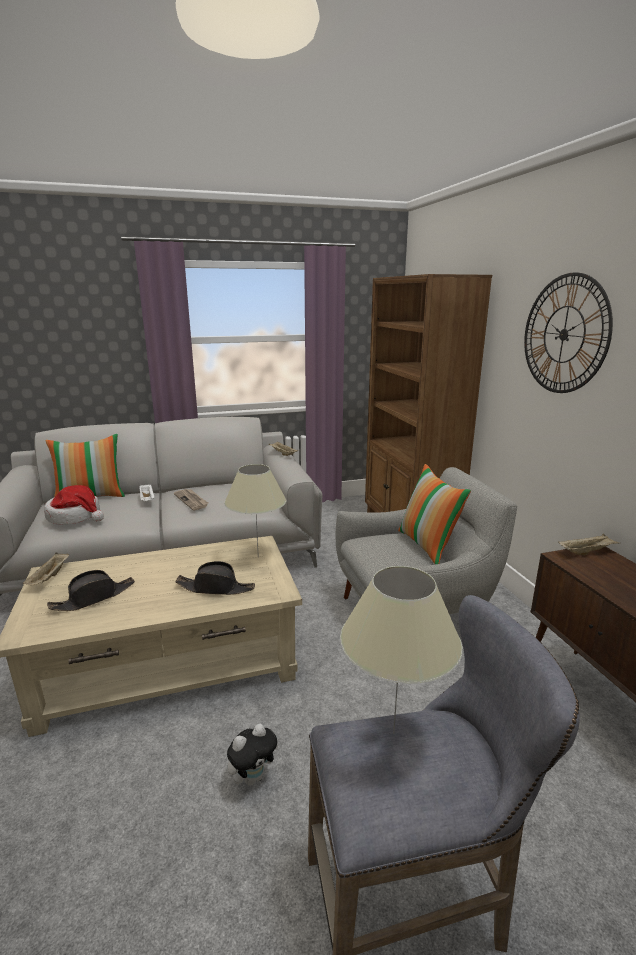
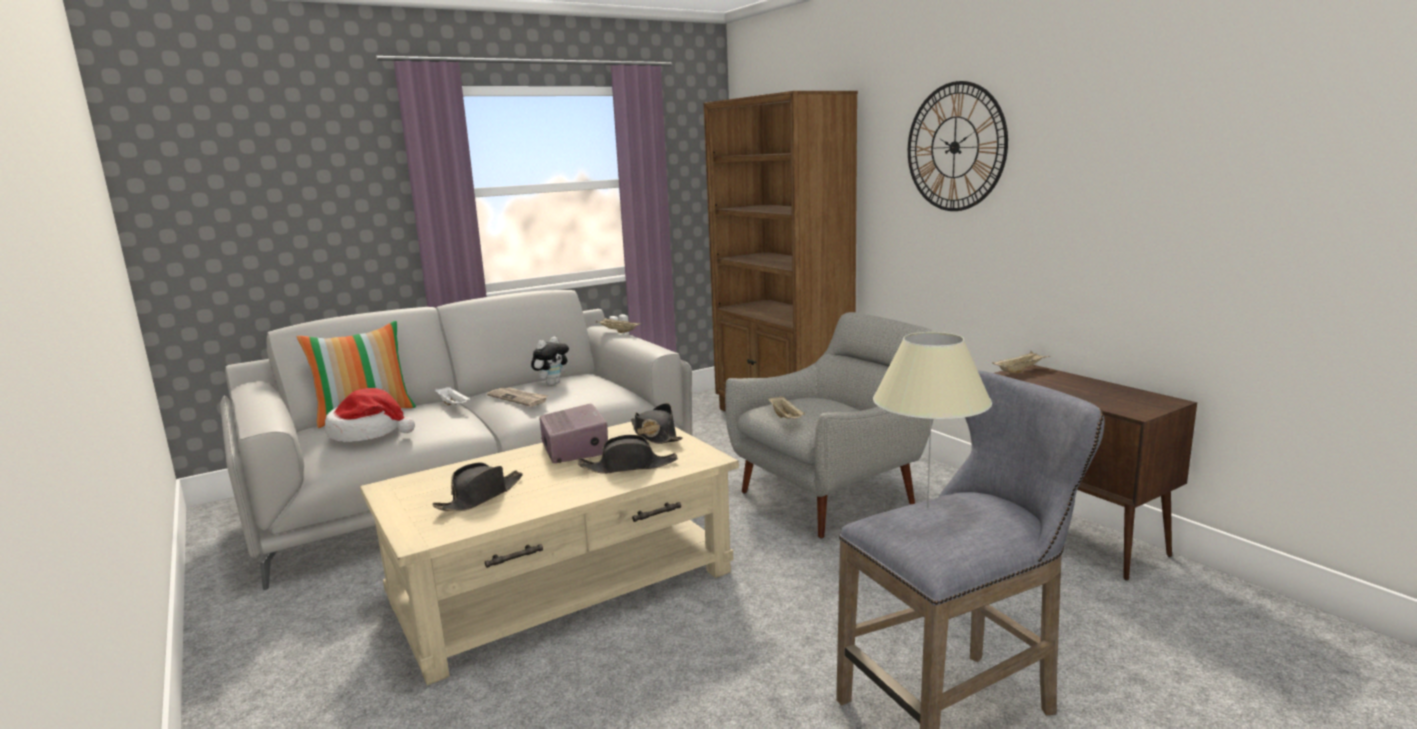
camera: 15 degrees left, 5 degrees down
beige tray [23,552,69,585] -> beige tray moved to [768,396,805,419]
beige table lamp [224,464,286,557] -> black hat [631,403,683,444]
plush toy [227,724,279,786] -> plush toy moved to [531,336,569,385]
pillow [398,464,471,564] -> none
none -> radio [539,404,608,463]

